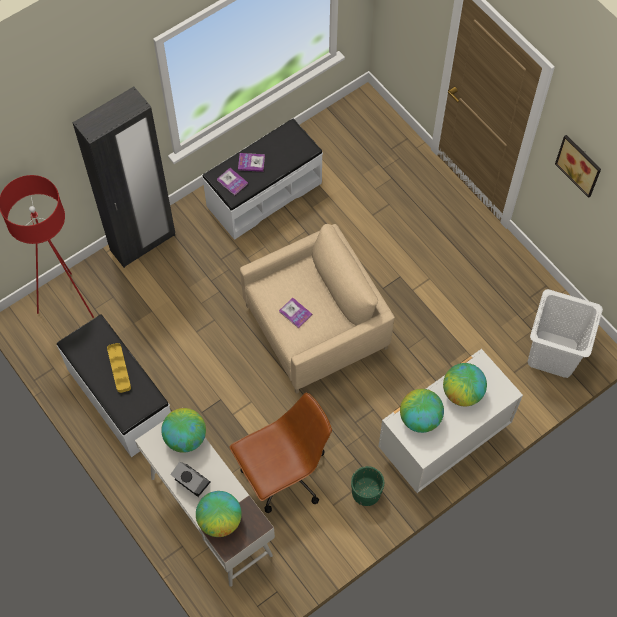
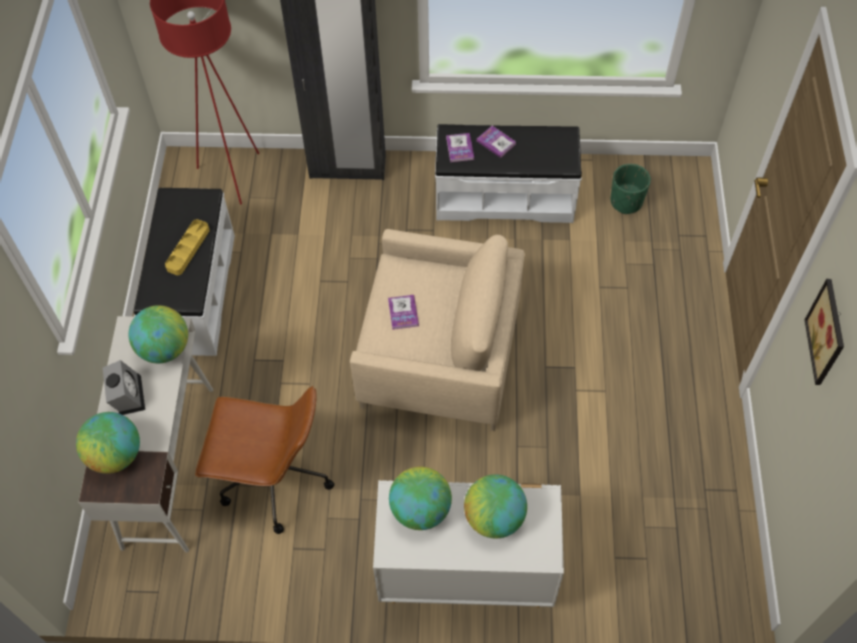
camera: 40 degrees right, 5 degrees down
green planter [351,466,384,506] -> green planter moved to [611,164,651,214]
white laundry basket [528,289,603,378] -> none

